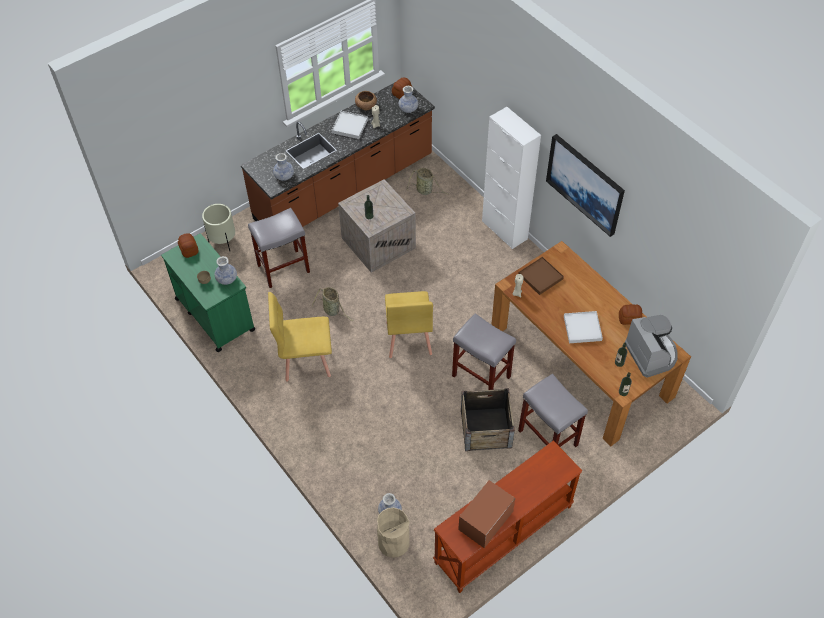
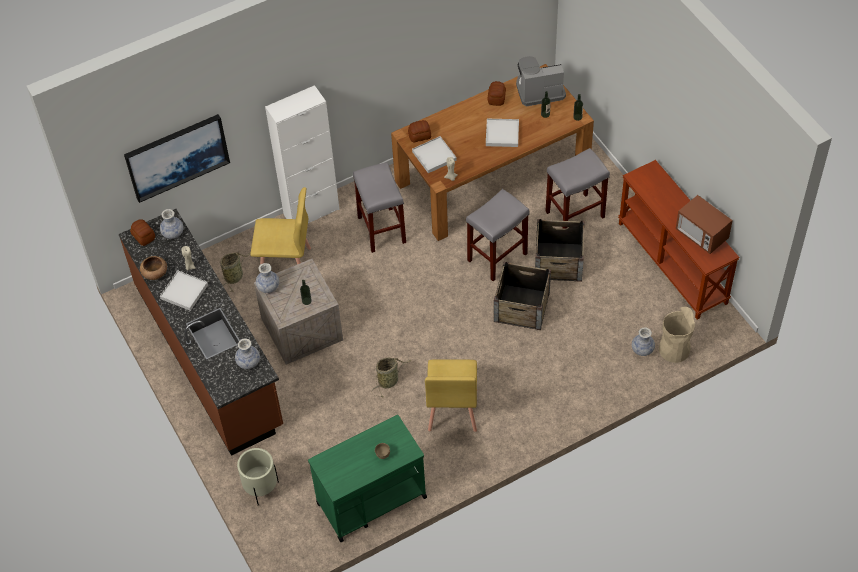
camera: 80 degrees left, 0 degrees up
bread [178,233,199,258] -> bread moved to [408,120,431,143]
vase [215,256,237,285] -> vase moved to [256,263,279,293]
grey stool [248,208,310,288] -> grey stool moved to [353,162,406,253]
yellow chair [385,291,433,358] -> yellow chair moved to [250,187,311,265]
brown tray [519,257,564,295] -> white tray [412,136,457,173]
picture [546,134,625,237] -> picture moved to [124,114,230,203]
none -> crate [494,262,551,330]

